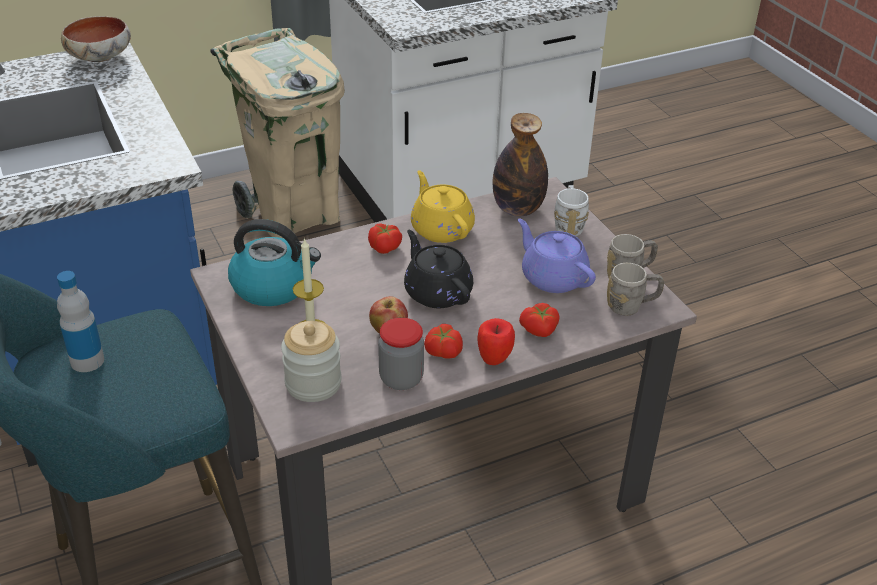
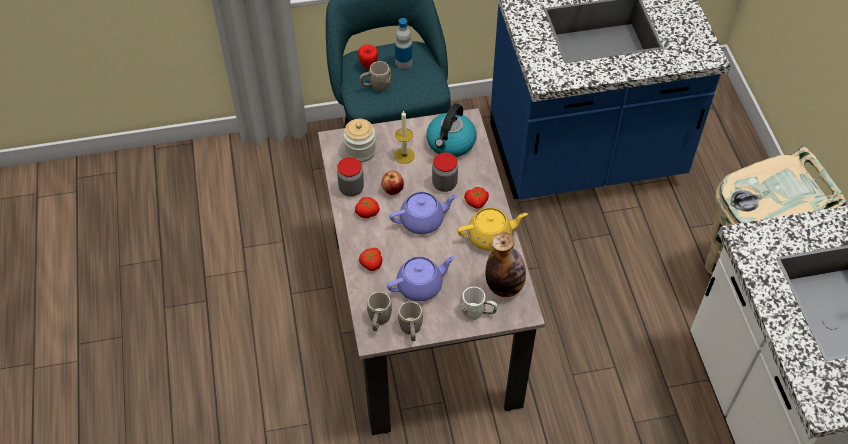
camera: 105 degrees right, 15 degrees up
bowl [61,16,131,62] -> none
black teapot [404,230,473,308] -> purple teapot [390,192,458,234]
apple [478,318,515,365] -> apple moved to [358,44,378,69]
none -> grey mug [360,61,391,92]
none -> jar [432,152,458,192]

